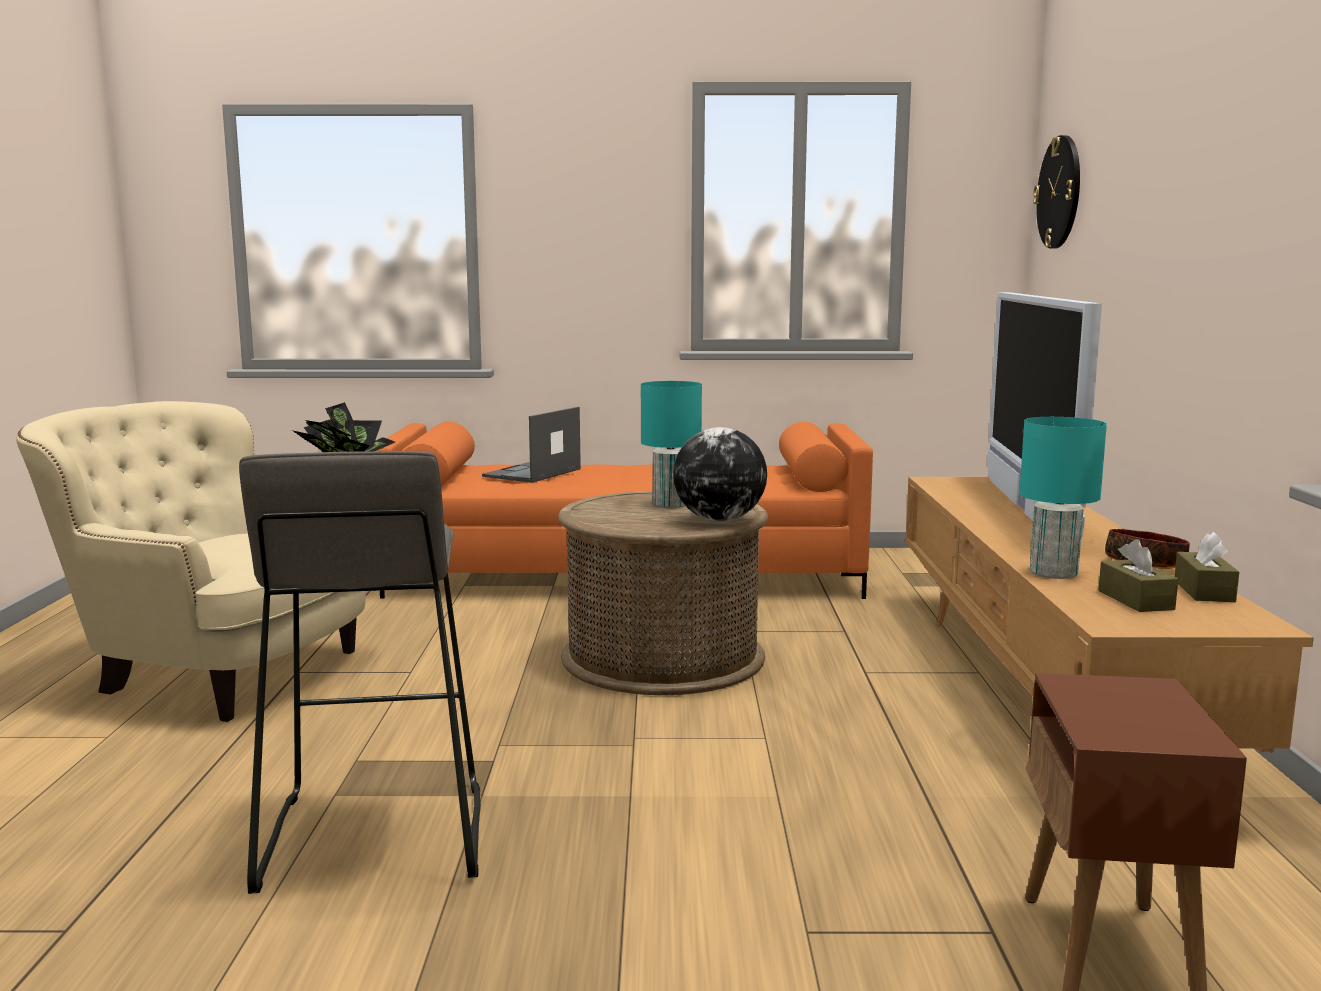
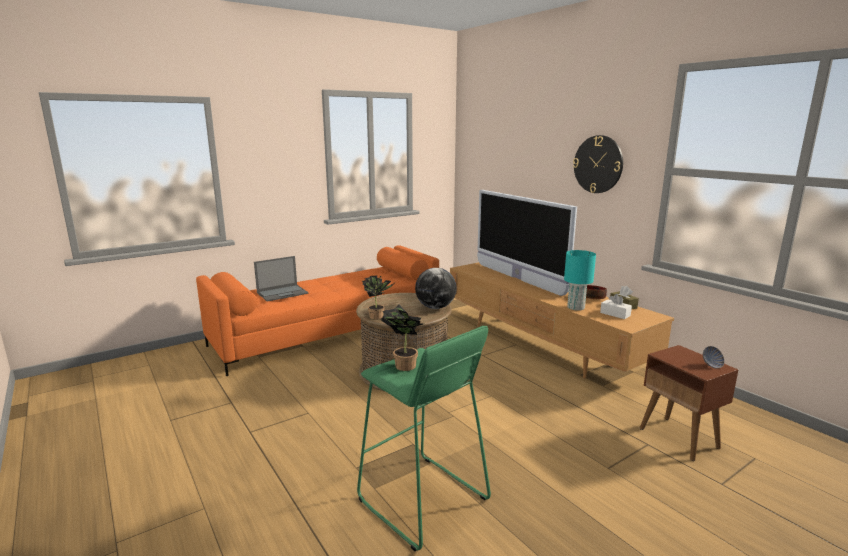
camera: 35 degrees left, 5 degrees up
beige armchair [16,401,366,722] -> none
grey stool [239,451,481,894] -> green stool [357,326,491,551]
laptop [482,407,581,483] -> laptop turned 120 degrees counterclockwise [254,256,308,302]
turquoise table lamp [641,381,702,508] -> none
wall clock [1033,135,1080,249] -> wall clock moved to [573,135,623,193]
brown tissue box [1098,539,1178,612] -> white tissue box [600,294,632,319]
none -> potted plant [362,275,394,320]
none -> bowl [703,346,724,368]

